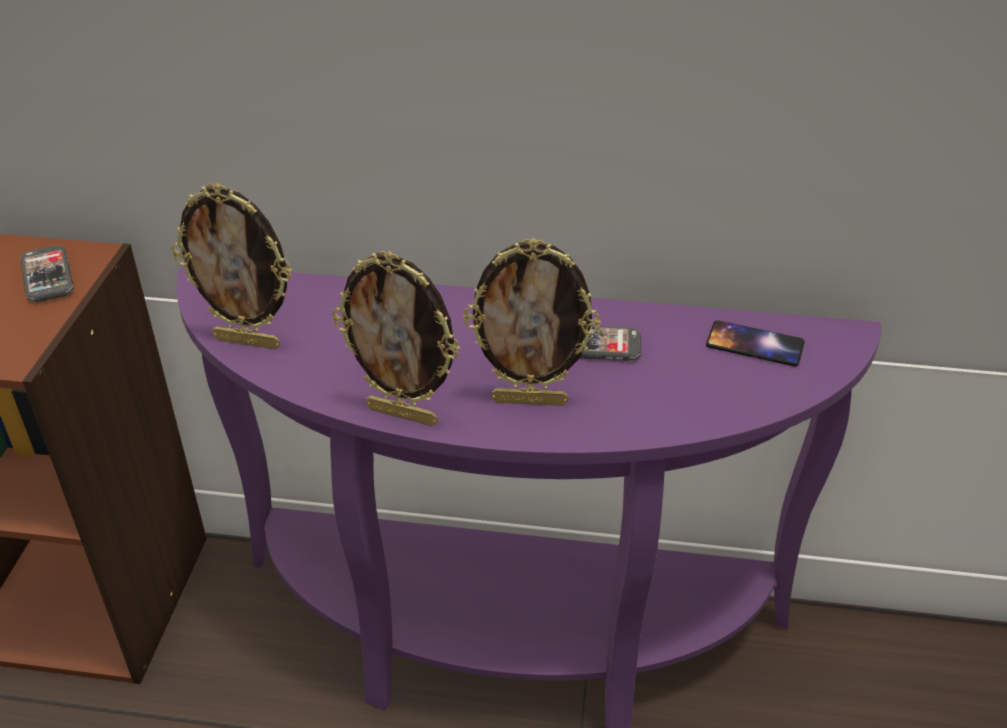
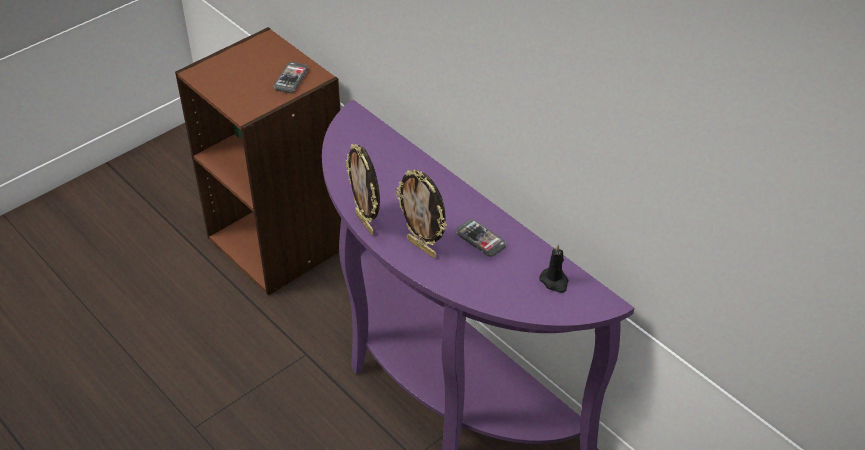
camera: 40 degrees right, 5 degrees up
picture frame [171,183,292,350] -> none
phone [706,320,805,366] -> black candle [539,244,569,293]

